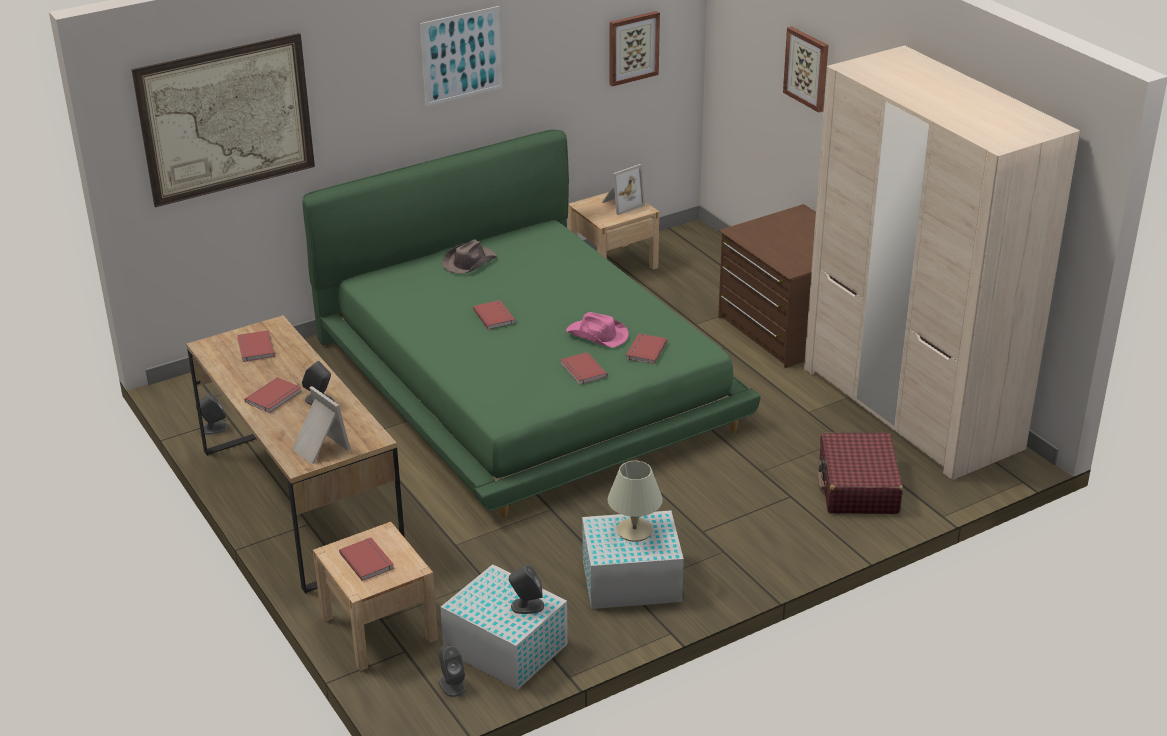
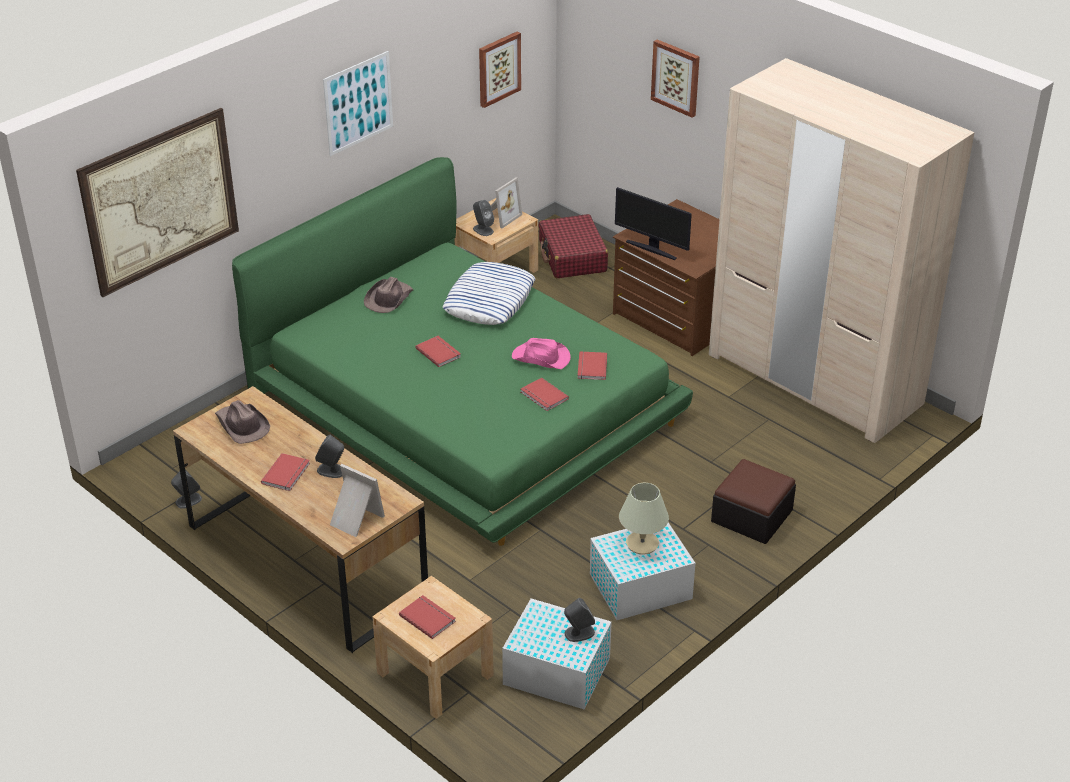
camera: 15 degrees left, 5 degrees up
red book [237,330,275,362] -> brown hat [215,400,270,444]
grey speaker [438,645,466,697] -> grey speaker moved to [473,200,494,236]
red suitcase [818,433,903,514] -> red suitcase moved to [539,214,608,278]
none -> pillow [443,262,535,325]
none -> monitor [615,187,692,260]
none -> ottoman [711,459,796,544]

